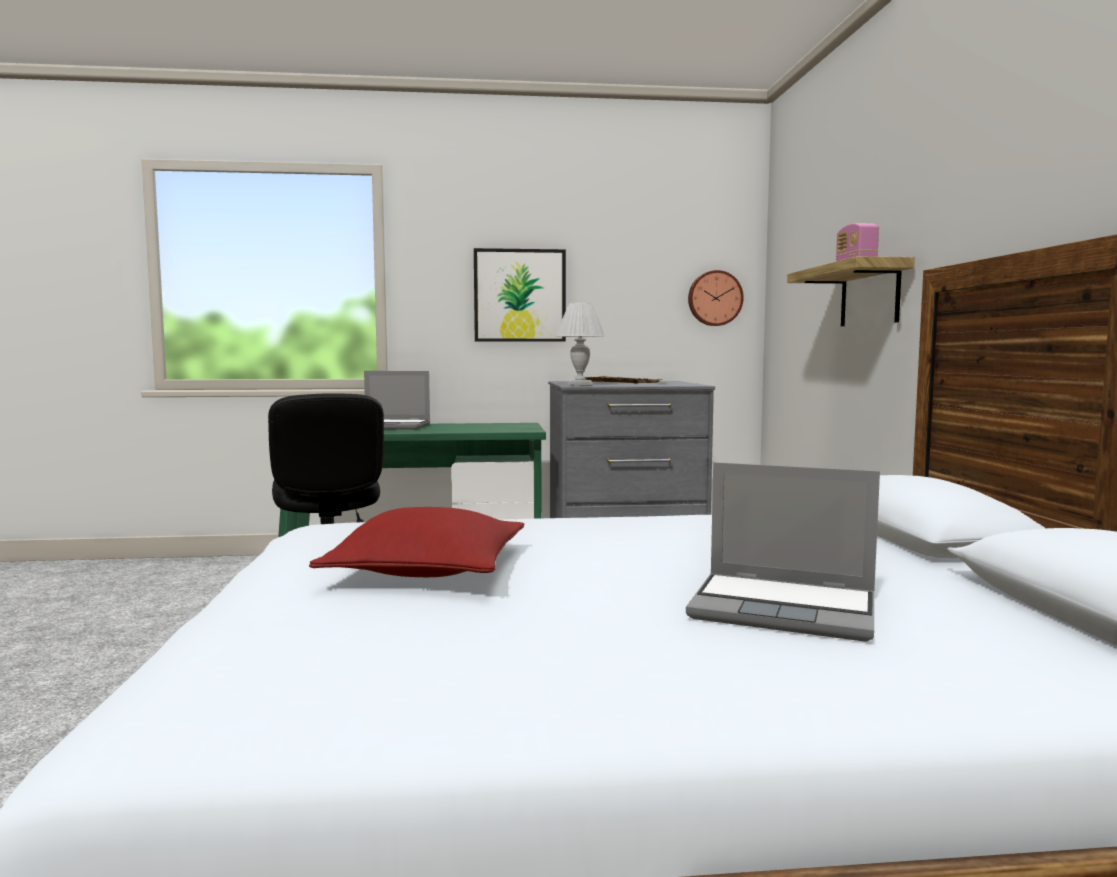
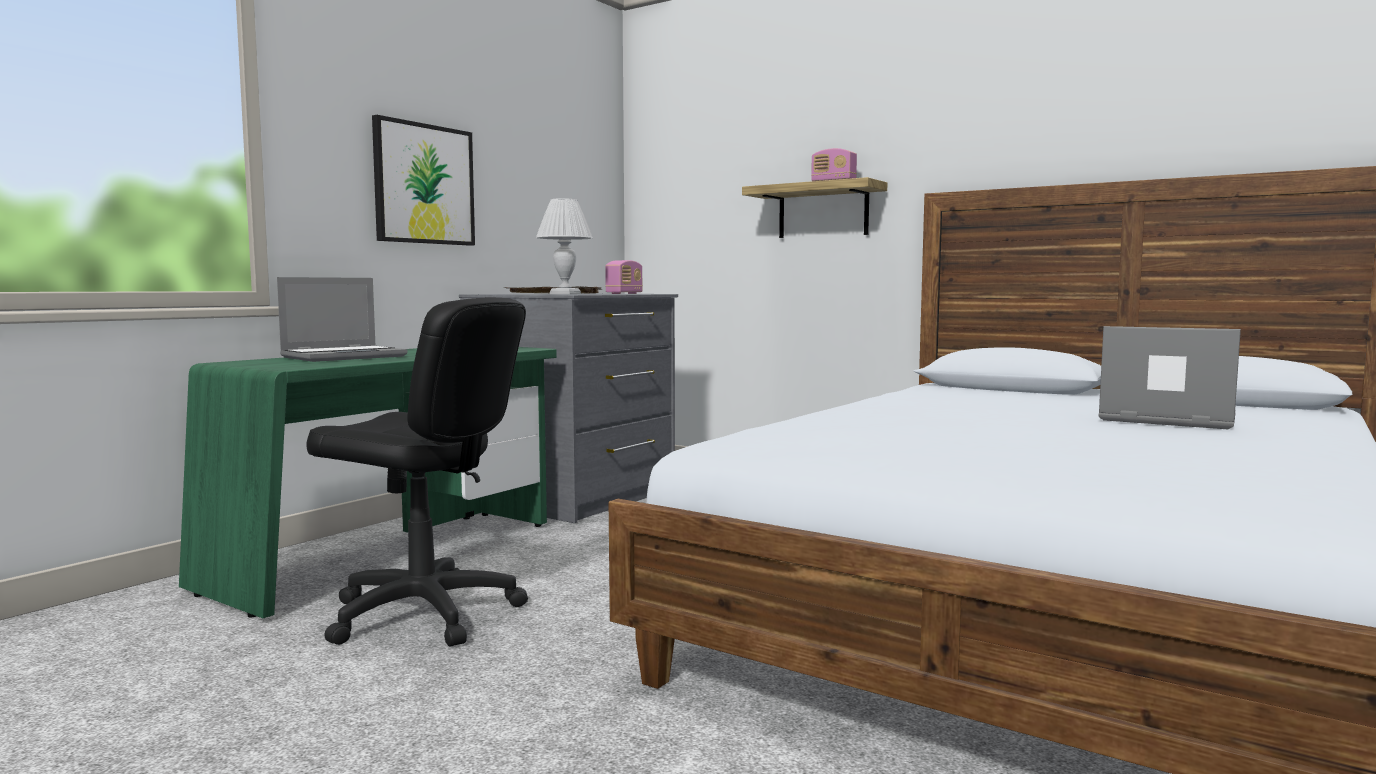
camera: 50 degrees left, 0 degrees up
red pillow [309,507,524,577] -> none
laptop [686,462,880,642] -> laptop turned 120 degrees counterclockwise [1099,326,1241,429]
wall clock [688,270,744,326] -> none
none -> radio [605,260,643,294]

